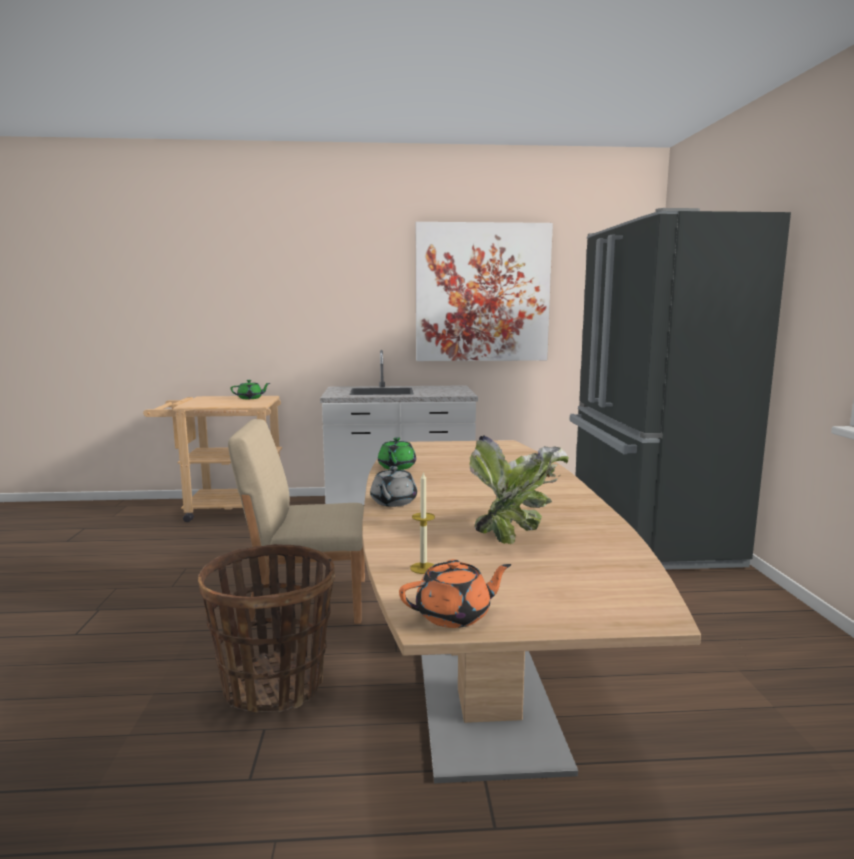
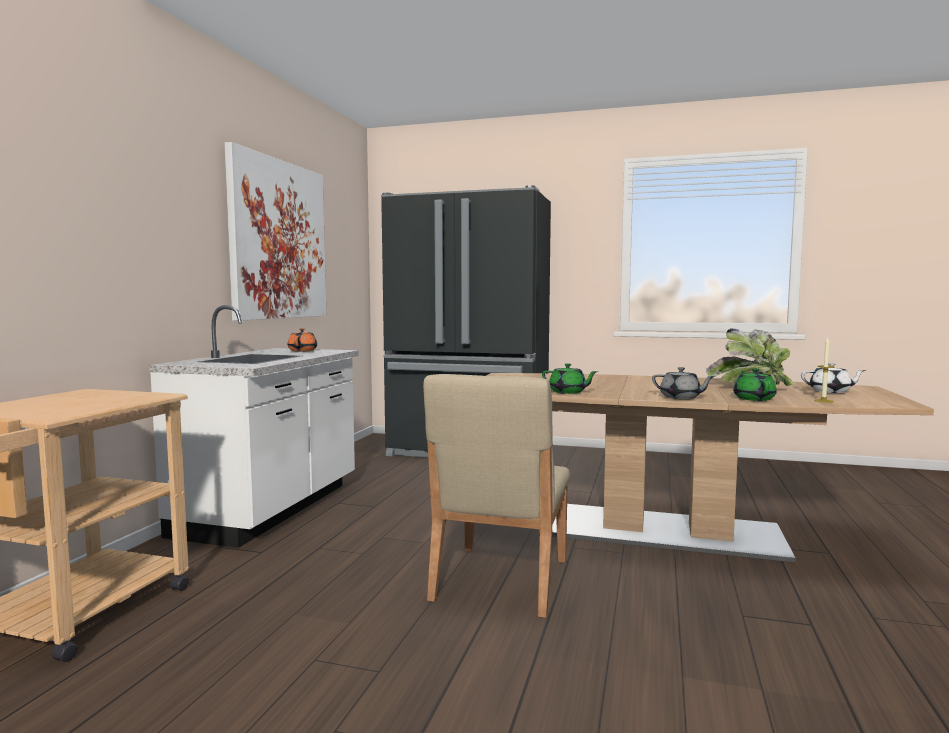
camera: 70 degrees left, 5 degrees down
basket [198,544,335,713] -> none
green teapot [231,380,270,399] -> green teapot moved to [733,368,777,401]
orange teapot [399,559,511,628] -> orange teapot moved to [288,328,317,352]
none -> white teapot [801,363,866,393]

